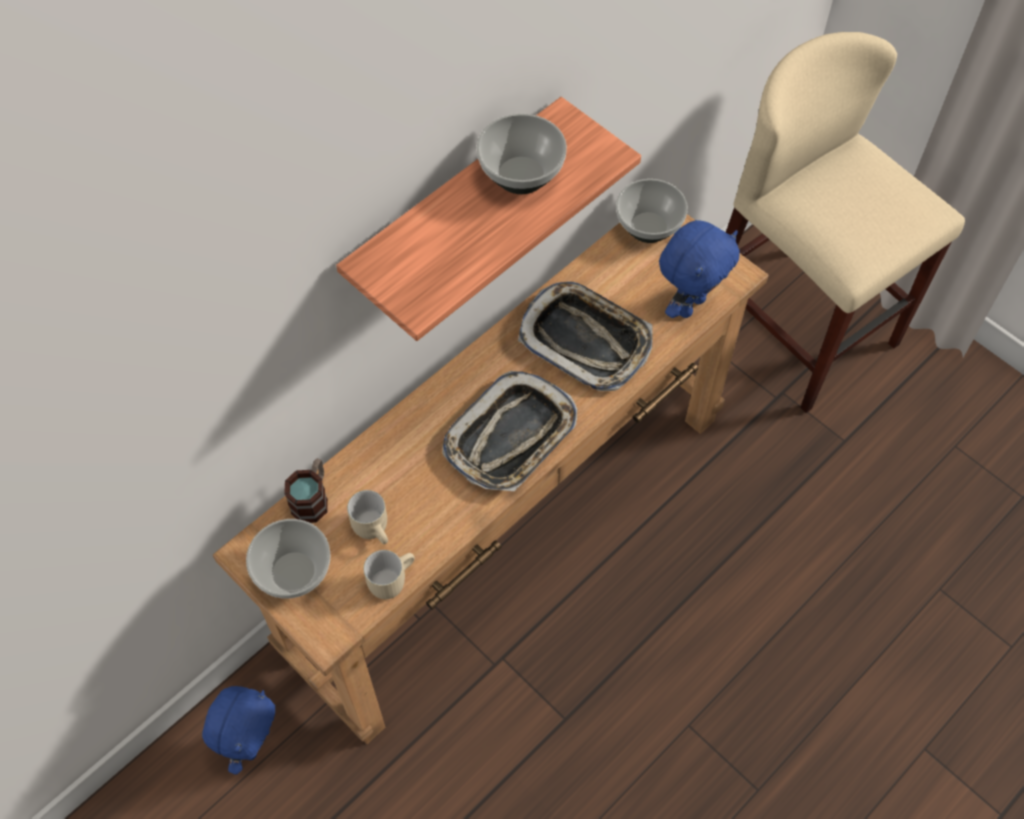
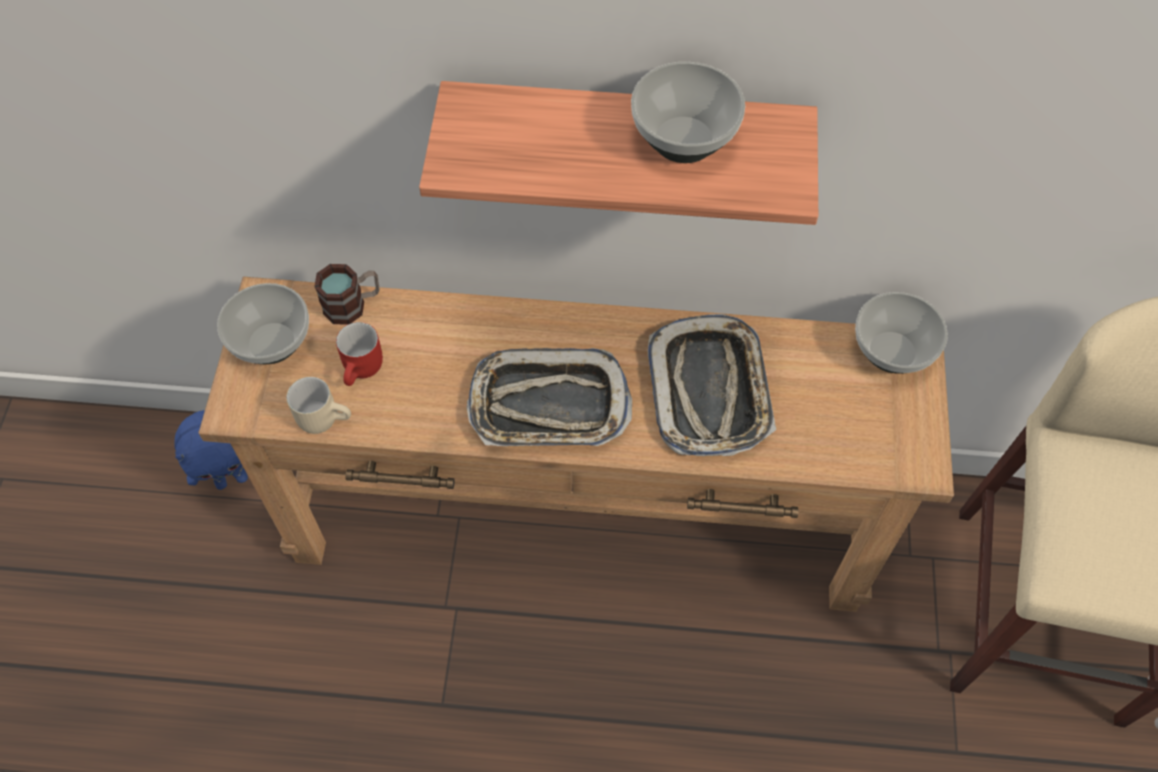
camera: 50 degrees right, 0 degrees up
beige mug [347,490,388,544] -> red mug [336,322,383,386]
blue plush toy [659,220,740,318] -> none

